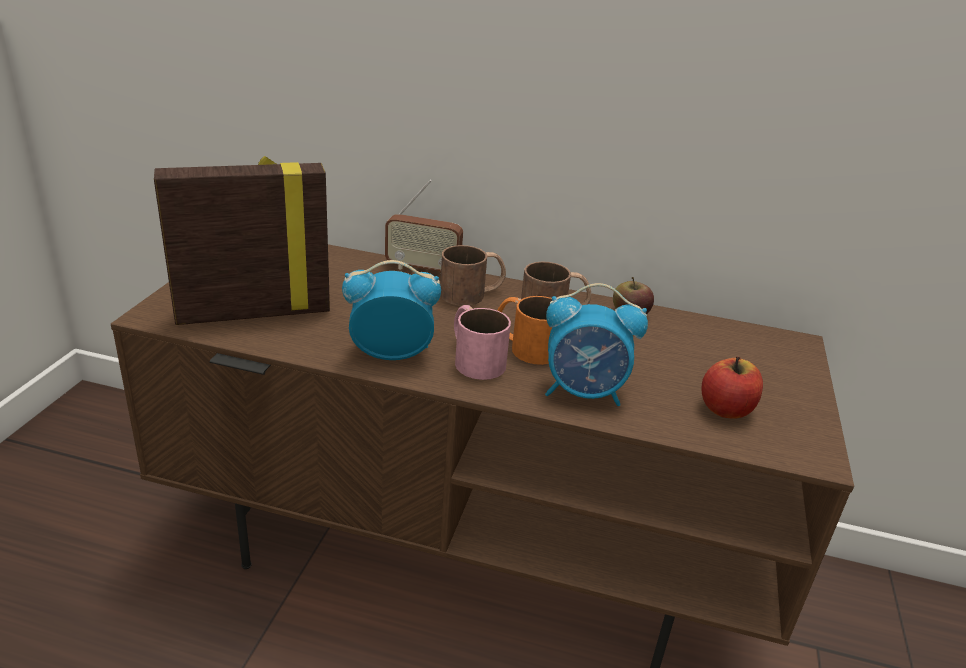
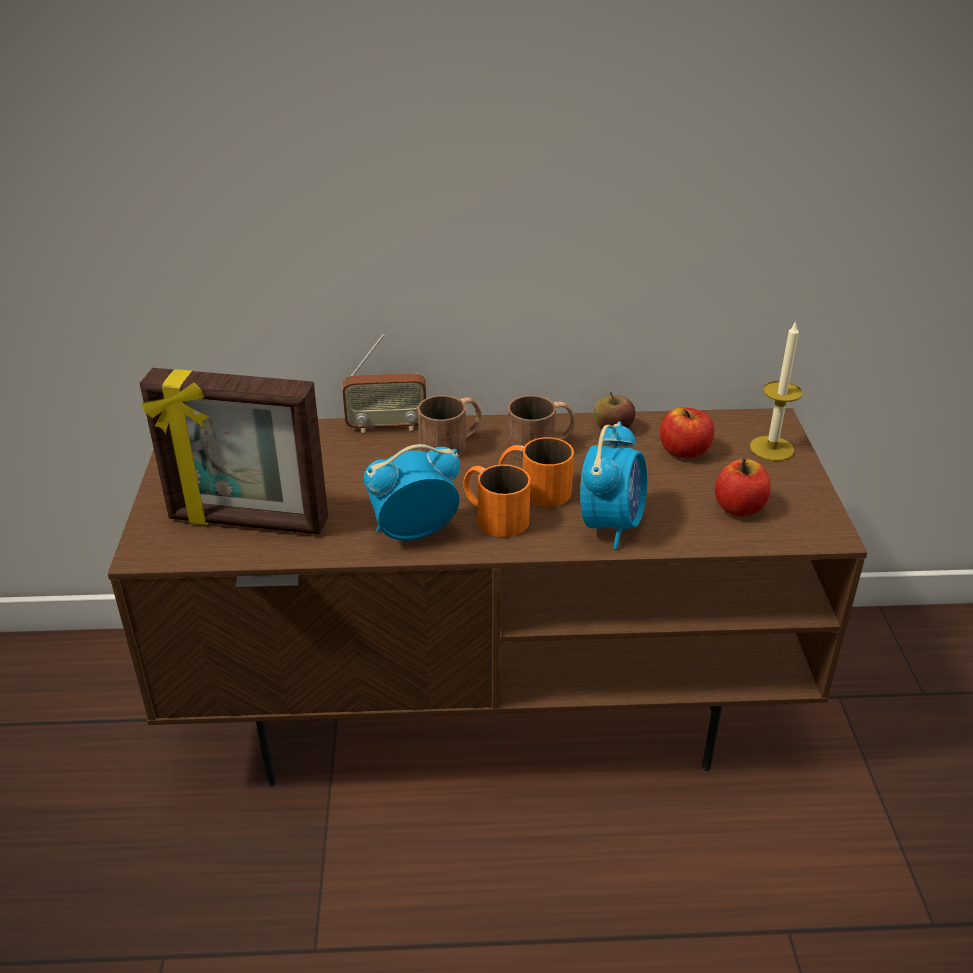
camera: 15 degrees left, 5 degrees up
picture frame [154,156,330,325] -> picture frame turned 135 degrees counterclockwise [140,368,328,535]
pink mug [454,305,511,380] -> orange mug [463,464,531,537]
alarm clock [545,283,648,406] -> alarm clock turned 60 degrees counterclockwise [580,421,647,549]
none -> apple [660,407,714,458]
none -> candle [750,320,802,461]

